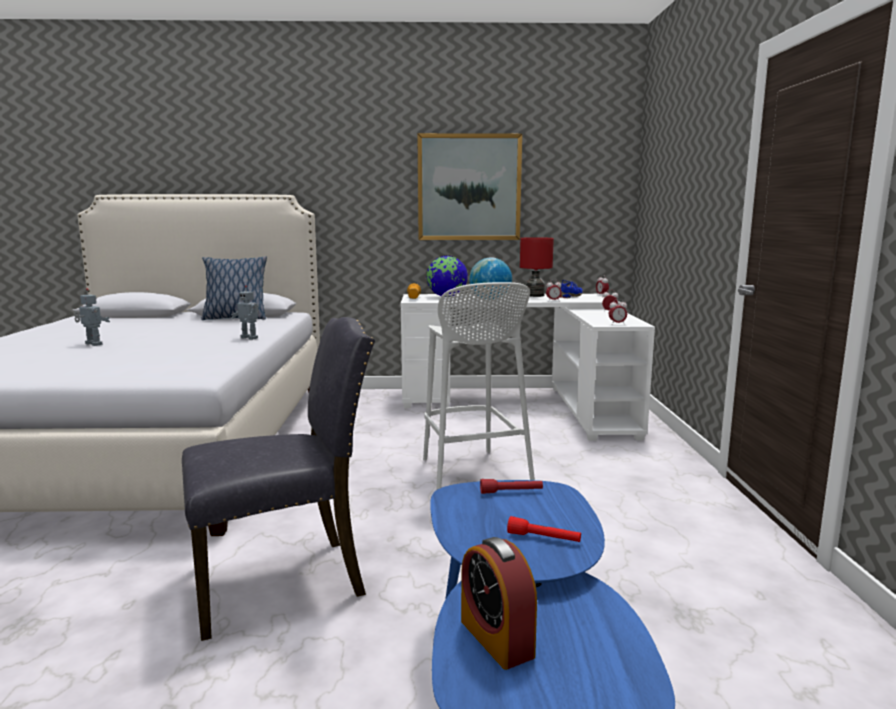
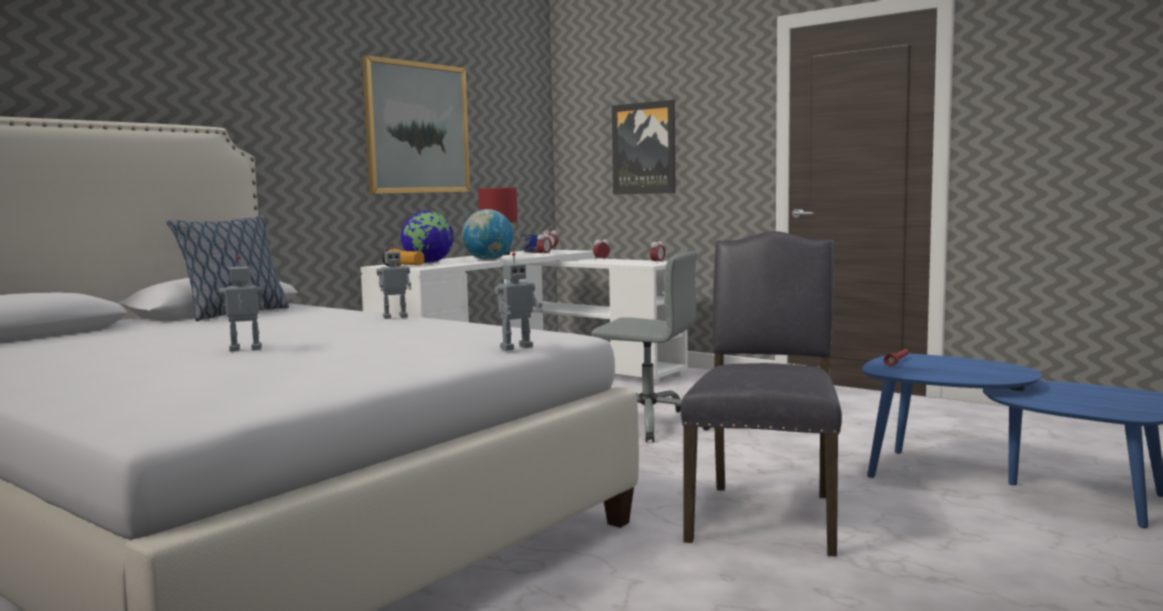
camera: 50 degrees left, 5 degrees down
white stool [423,282,535,490] -> grey office chair [591,251,711,442]
alarm clock [461,537,537,670] -> none
red flashlight [507,516,581,542] -> none
none -> toy robot [495,252,542,350]
none -> picture [612,100,676,194]

